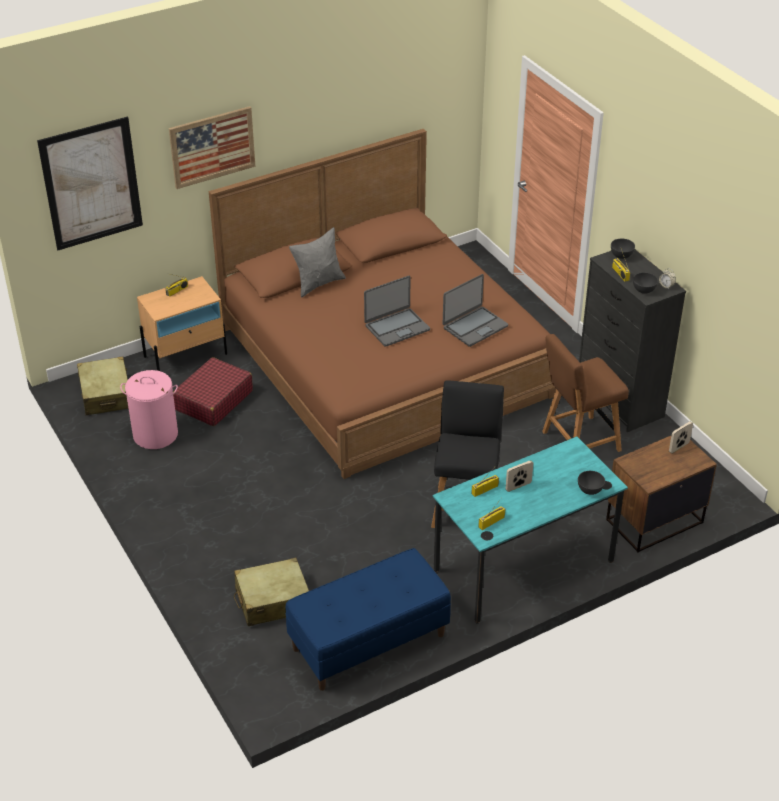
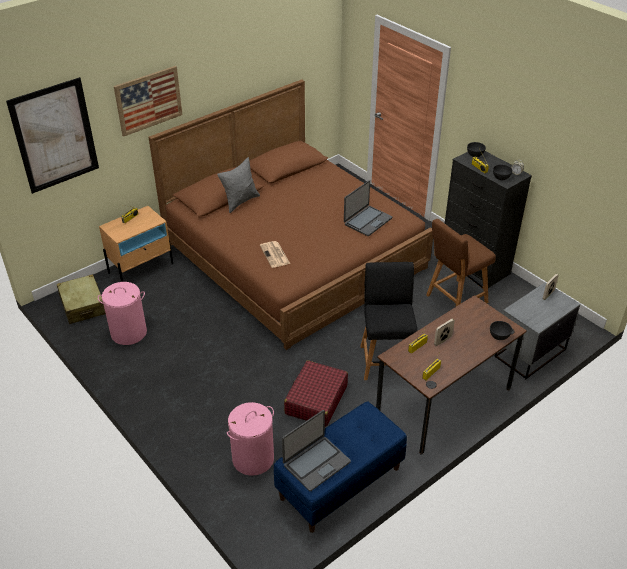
camera: 10 degrees left, 0 degrees up
red suitcase [173,357,253,426] -> red suitcase moved to [284,360,348,427]
beige suitcase [234,558,309,626] -> pink laundry basket [227,402,274,476]
laptop [364,276,430,347] -> laptop moved to [282,410,351,491]
turquoise desk [432,436,628,623] -> brown desk [376,295,527,455]
brown nightstand [606,436,717,553] -> grey nightstand [495,282,581,379]
none -> newspaper [260,241,290,268]

